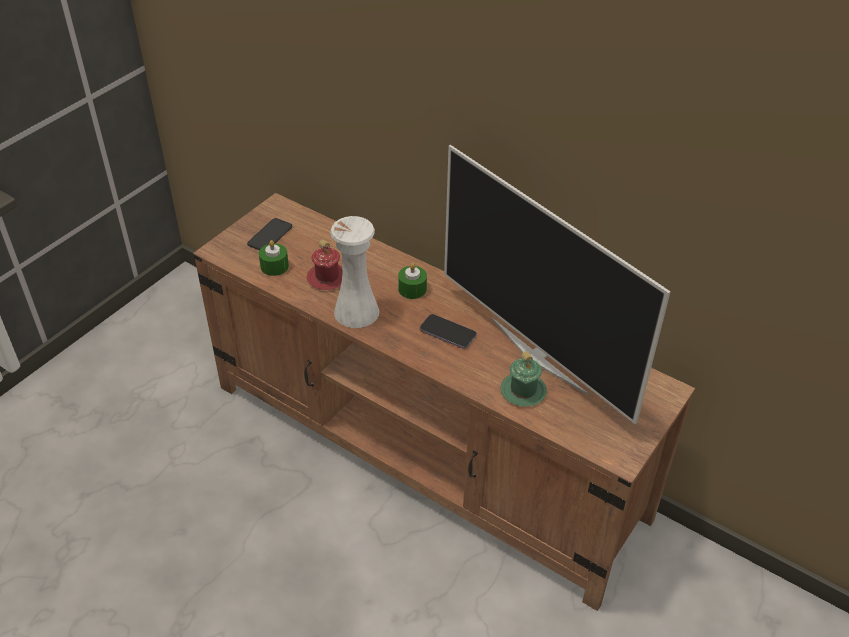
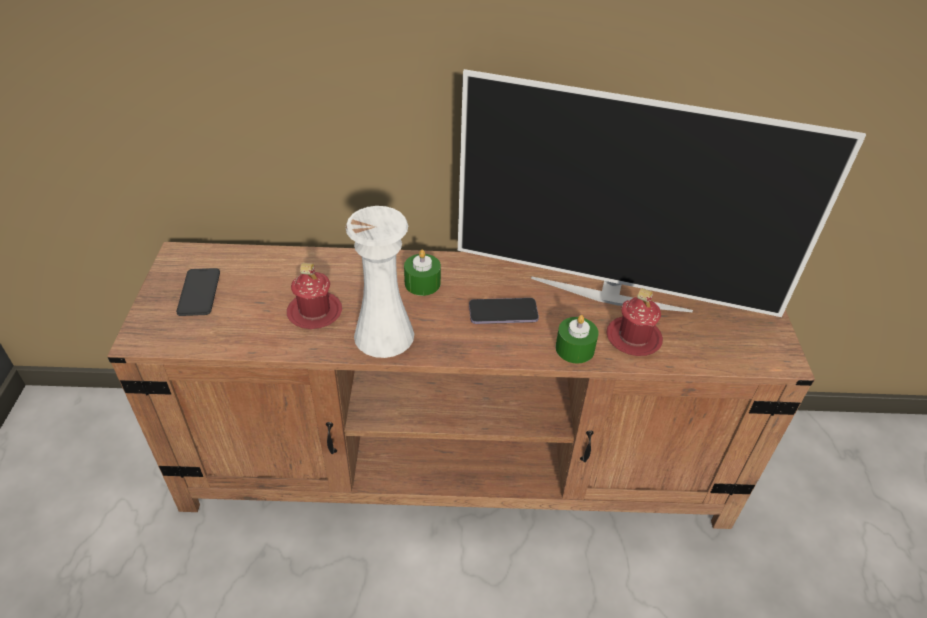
camera: 35 degrees left, 0 degrees up
green candle [259,240,289,276] -> green candle moved to [556,315,599,363]
green mug [500,351,547,407] -> red mug [607,288,663,356]

